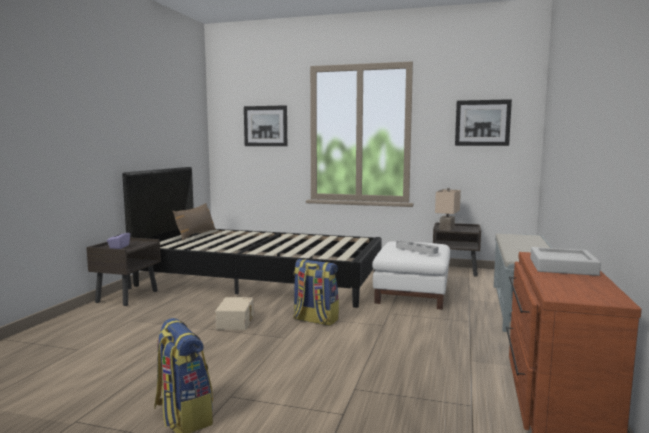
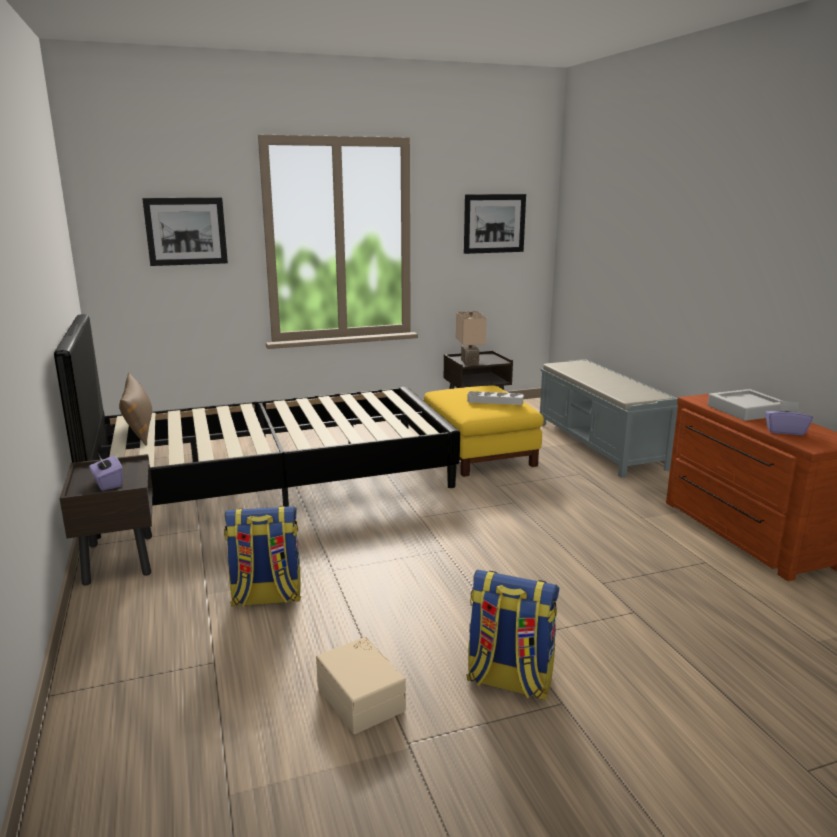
camera: 35 degrees left, 10 degrees up
beige storage box [215,297,254,330] -> beige storage box moved to [316,637,406,734]
backpack [293,259,339,326] -> backpack moved to [224,506,301,607]
white ottoman [372,241,450,310] -> yellow ottoman [424,385,544,477]
none -> purple tissue box [765,400,813,435]

